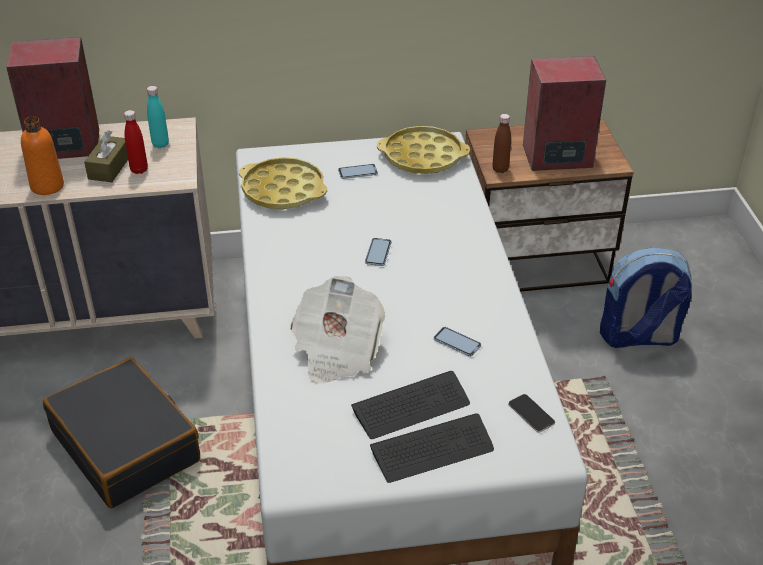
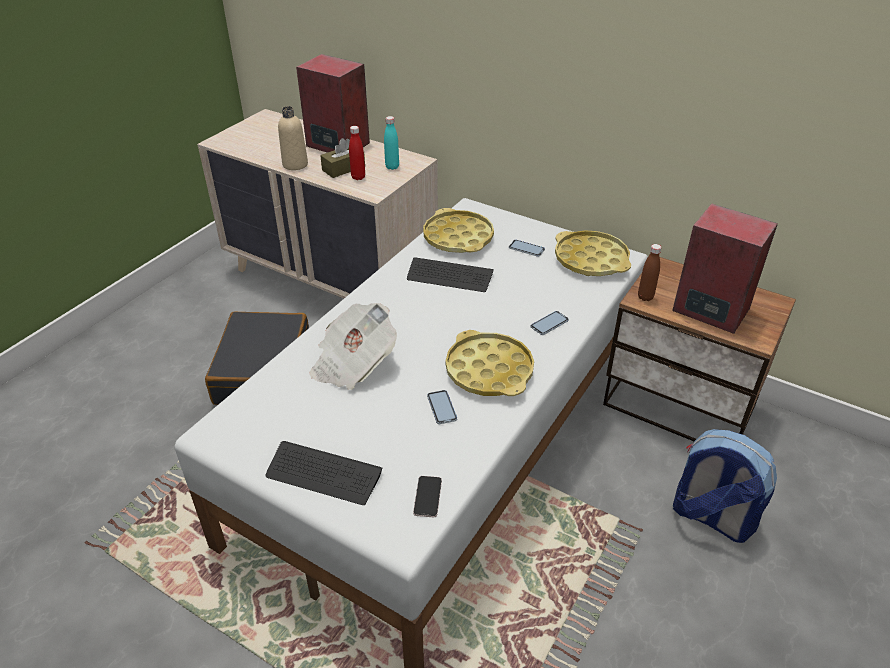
camera: 40 degrees right, 0 degrees up
orange bottle [21,117,64,195] -> beige bottle [278,106,308,170]
keyboard [351,371,470,439] -> keyboard moved to [407,257,494,292]
phone [365,238,391,266] -> phone moved to [530,311,569,335]
none -> yellow tray [445,330,534,396]

